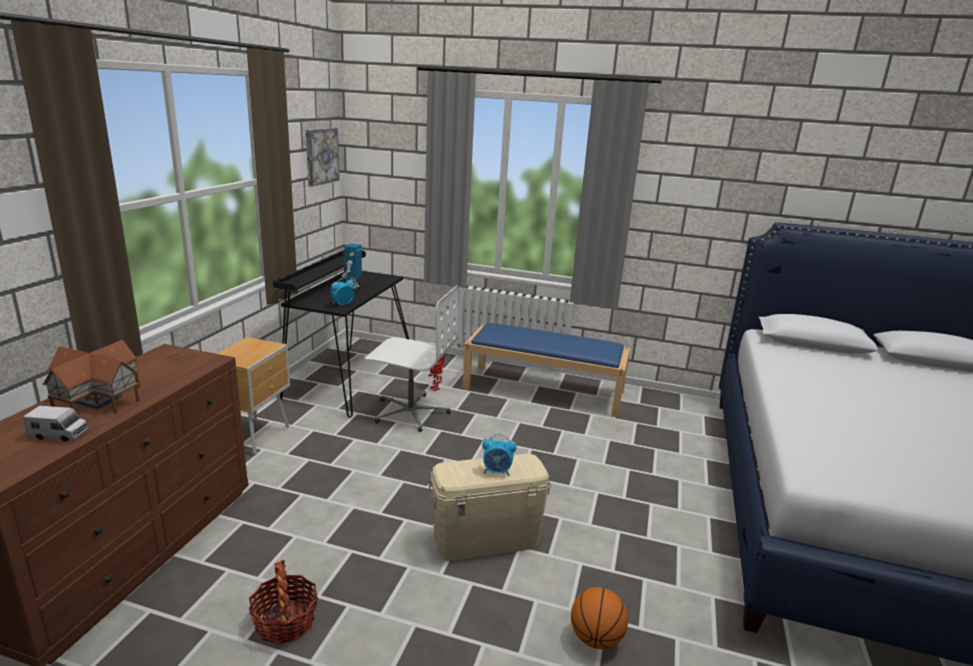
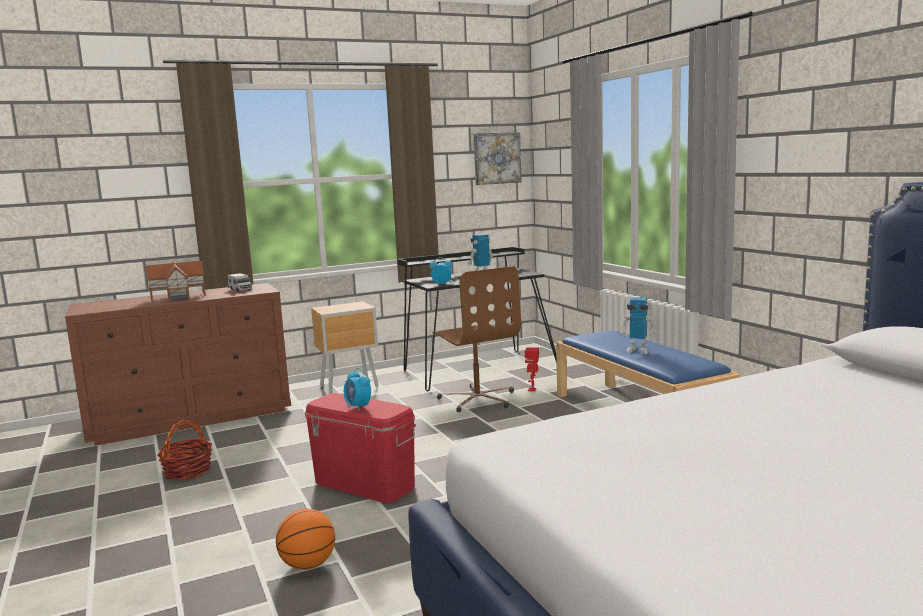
camera: 50 degrees right, 10 degrees down
toy truck [23,406,88,442] -> toy truck moved to [227,273,252,292]
white office chair [365,285,458,432] -> brown office chair [432,266,521,412]
beige storage box [428,454,552,561] -> red storage box [305,393,416,503]
none -> toy robot [621,297,656,354]

